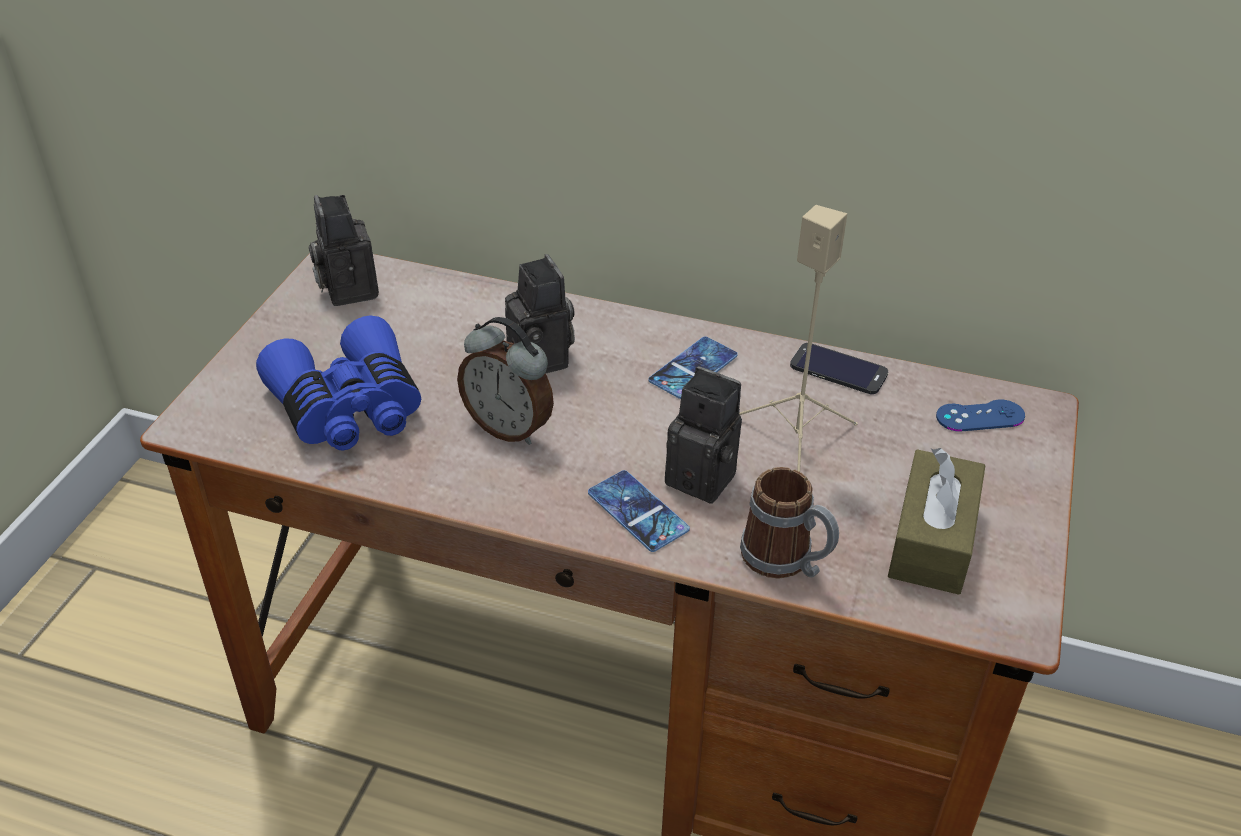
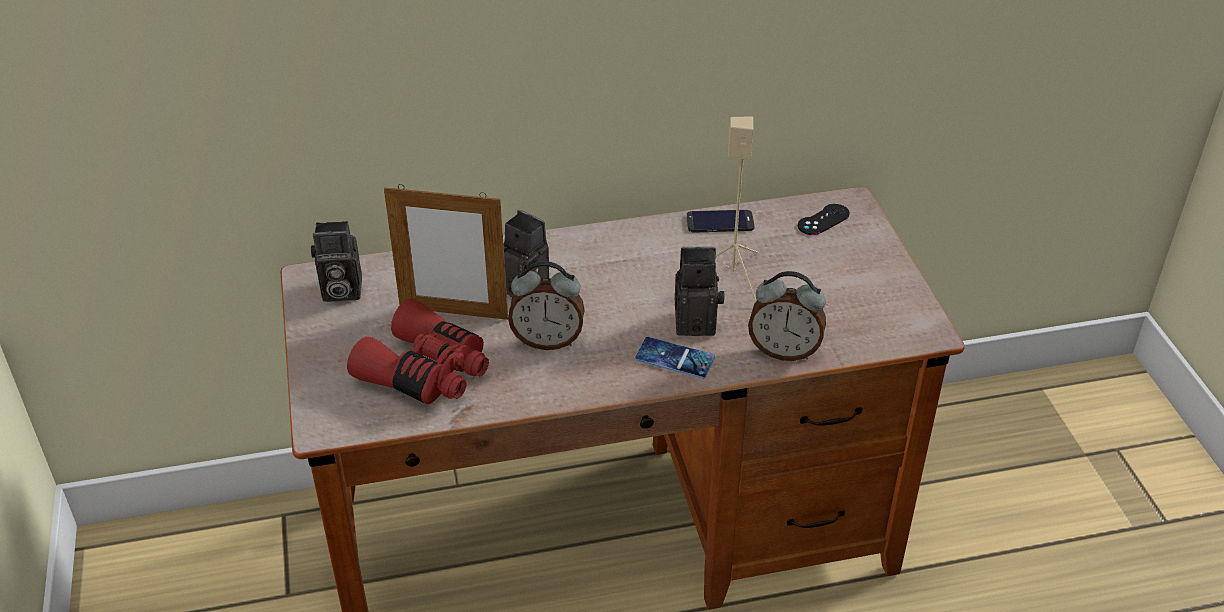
camera: 30 degrees left, 0 degrees up
blue binoculars [256,316,421,451] -> red binoculars [347,299,489,404]
camera [309,195,379,306] -> camera turned 45 degrees counterclockwise [311,221,362,302]
phone [648,336,738,399] -> none
mug [740,467,839,579] -> alarm clock [748,271,826,361]
brown tissue box [888,448,986,595] -> none
blue game controller [936,399,1025,431] -> black game controller [798,204,850,235]
none -> picture frame [384,184,508,320]

